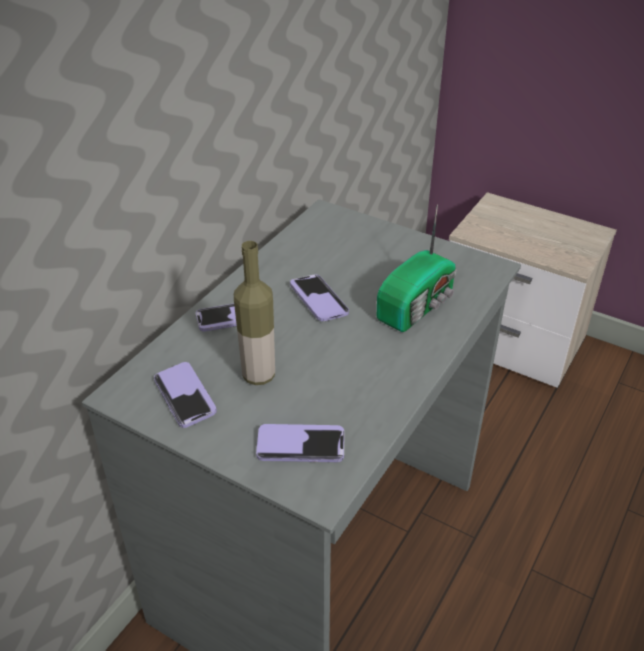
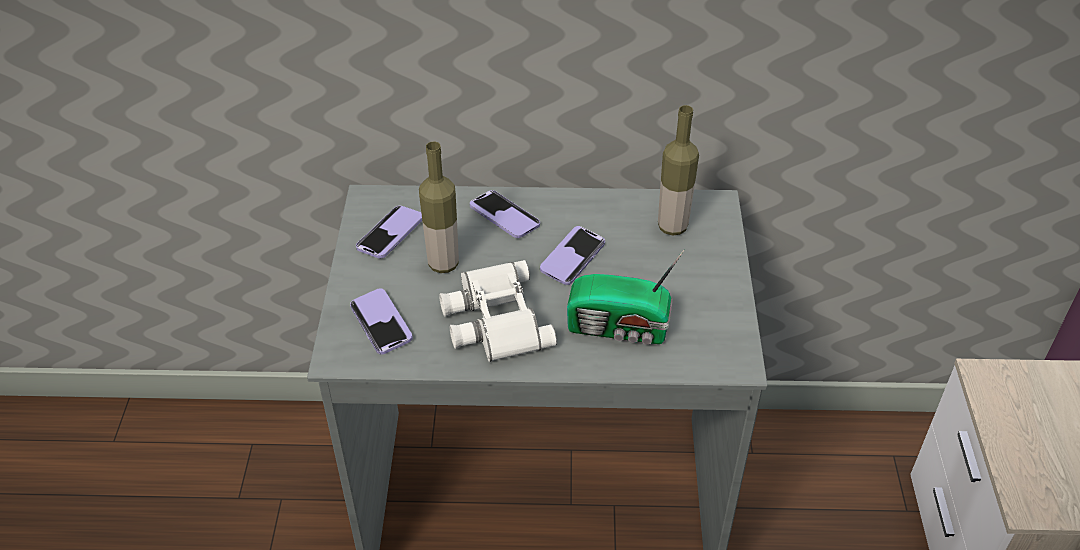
camera: 60 degrees right, 5 degrees up
none -> white binoculars [439,260,557,362]
none -> bottle [658,105,699,235]

